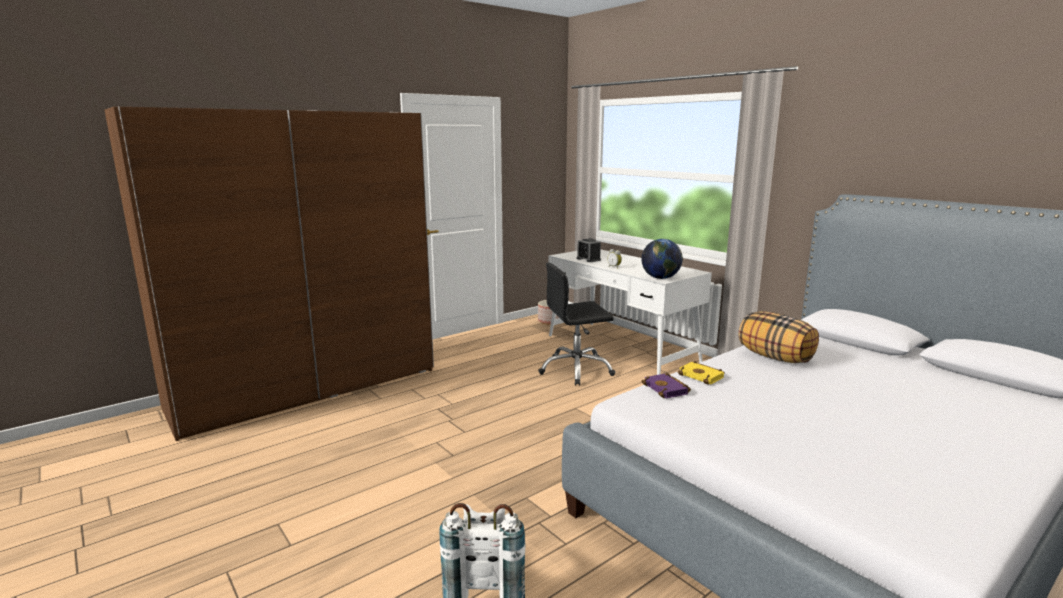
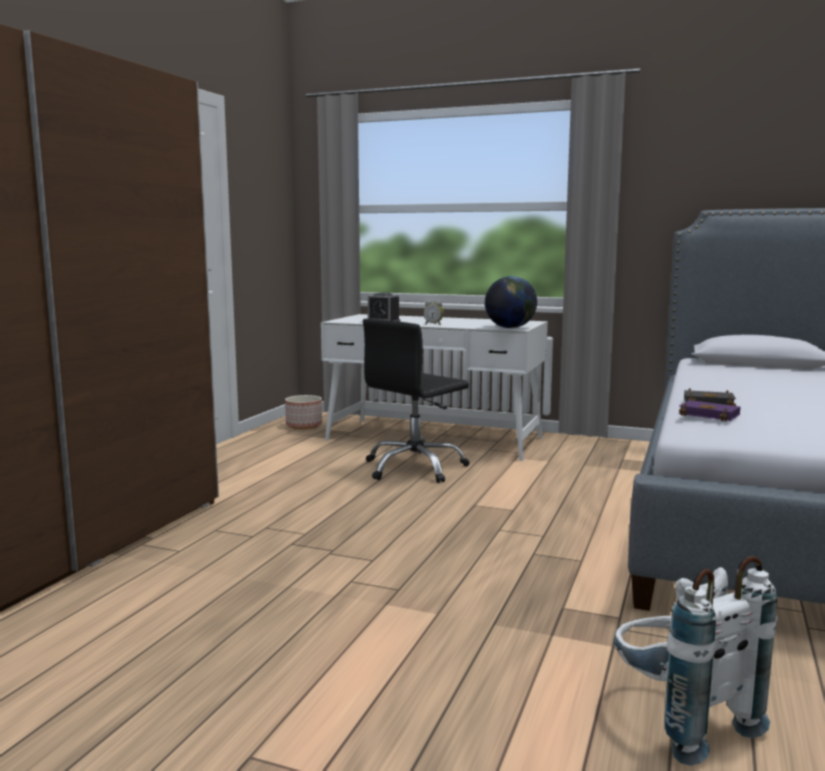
camera: 30 degrees left, 5 degrees down
yellow book [678,361,725,385] -> black book [684,388,736,406]
pillow [739,311,819,363] -> none

